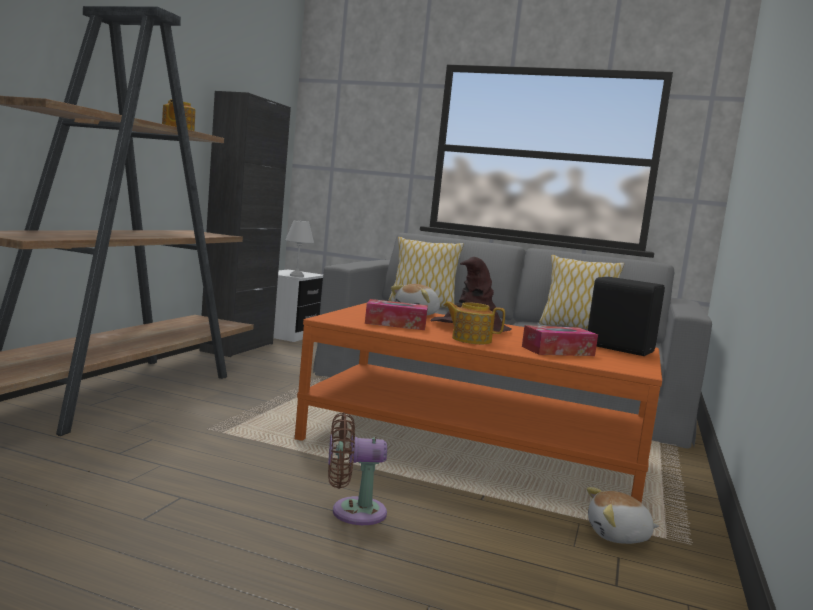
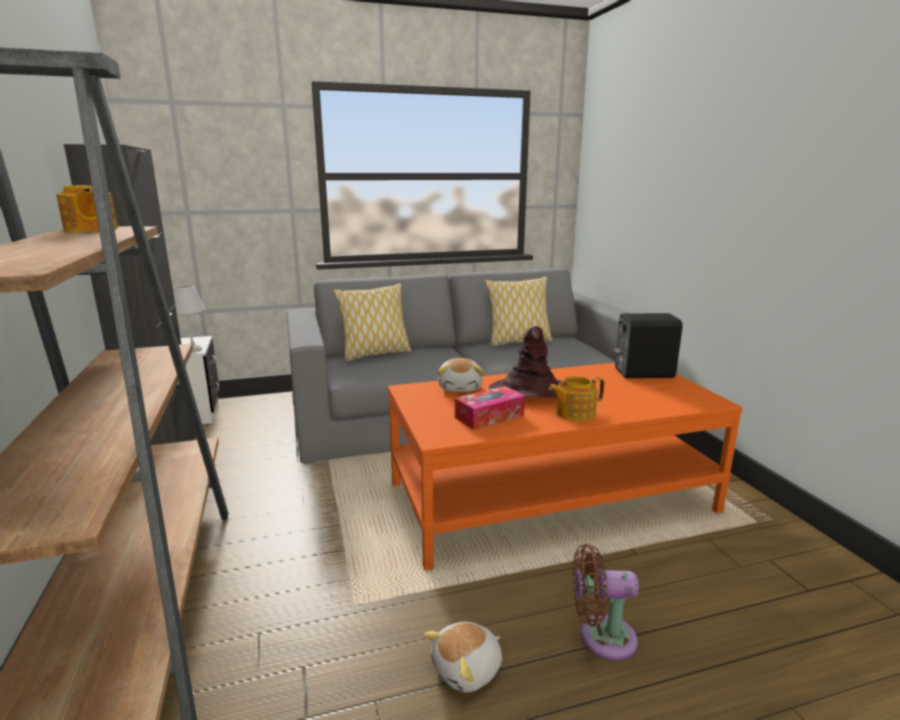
camera: 35 degrees left, 10 degrees up
brown fan [328,413,387,525] -> brown fan turned 45 degrees clockwise [573,544,639,660]
tissue box [522,325,598,356] -> none
plush toy [587,487,659,544] -> plush toy moved to [423,622,502,693]

